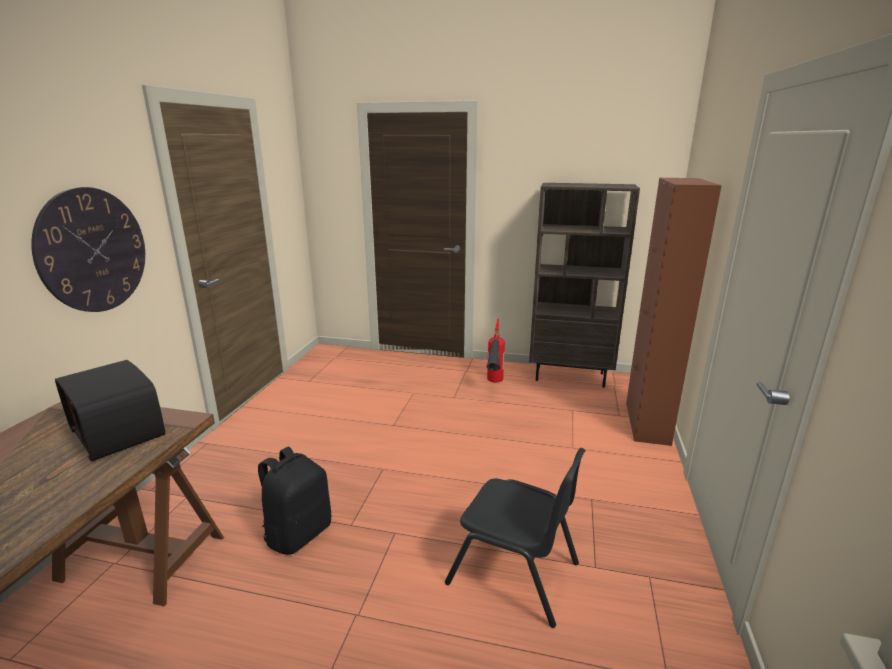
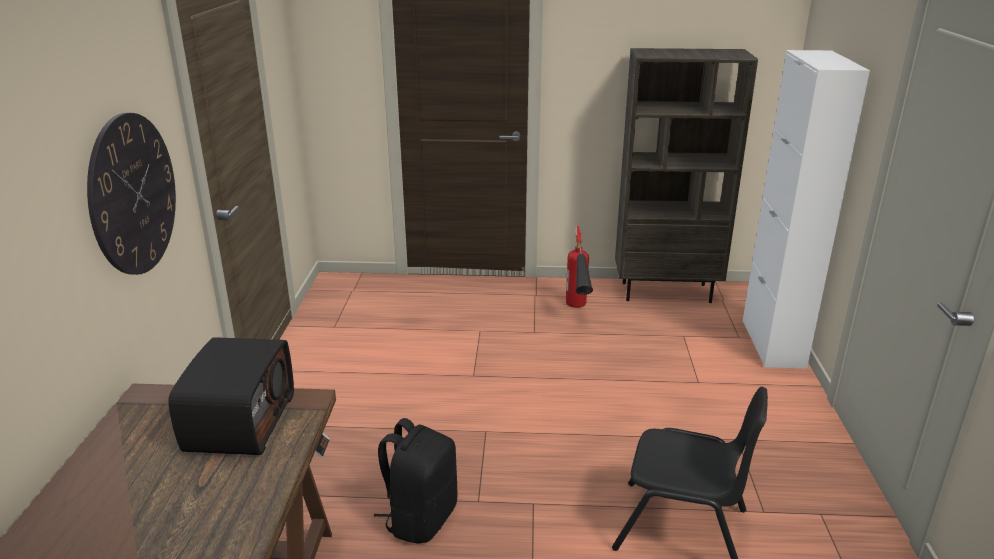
camera: 10 degrees left, 5 degrees up
radio [55,360,166,461] -> radio turned 120 degrees counterclockwise [168,337,294,455]
brown cabinet [626,178,722,446] -> white cabinet [742,50,870,369]

